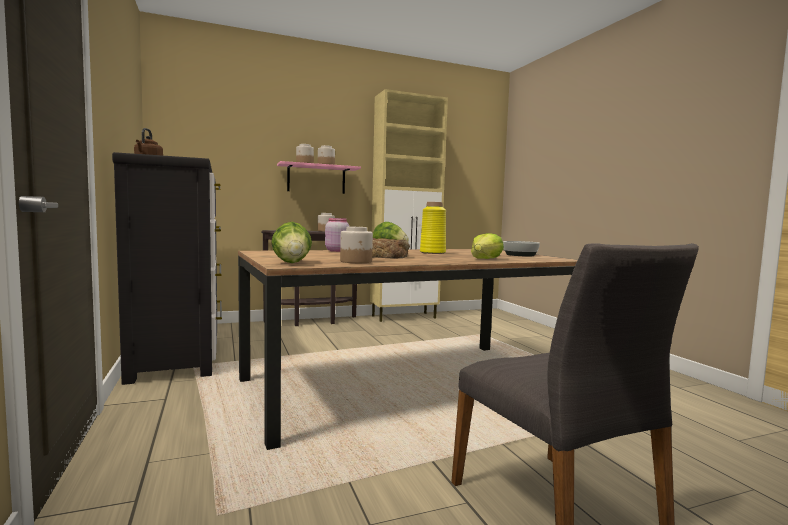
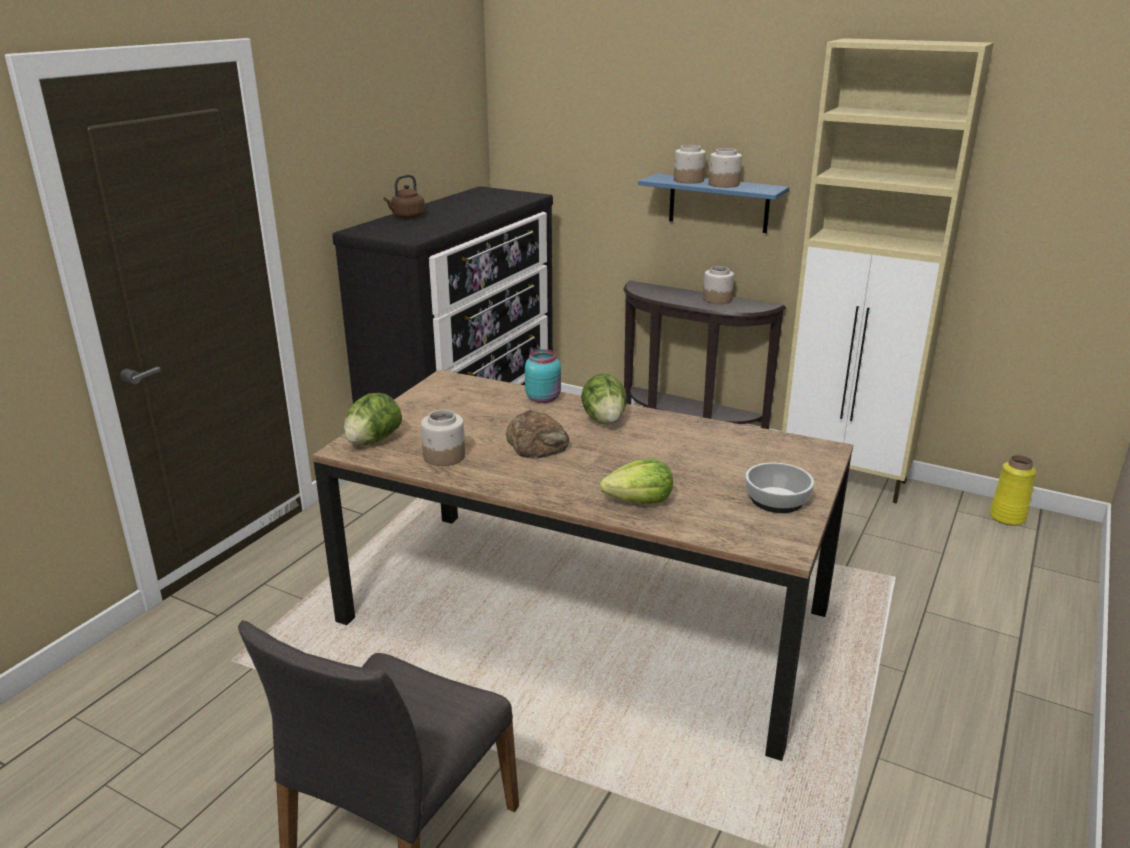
camera: 50 degrees right, 20 degrees up
pink shelf [277,161,361,194] -> blue shelf [638,173,789,233]
pink jar [325,218,350,252] -> turquoise jar [525,349,561,403]
yellow vase [420,202,446,254] -> yellow vase moved to [990,455,1036,526]

